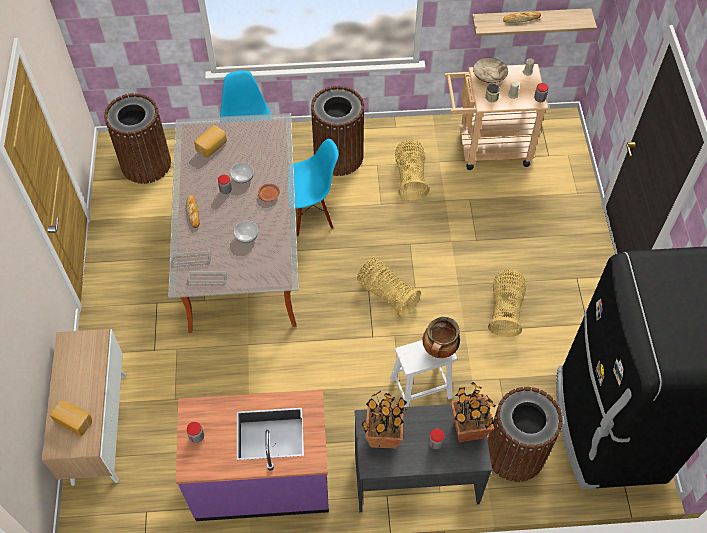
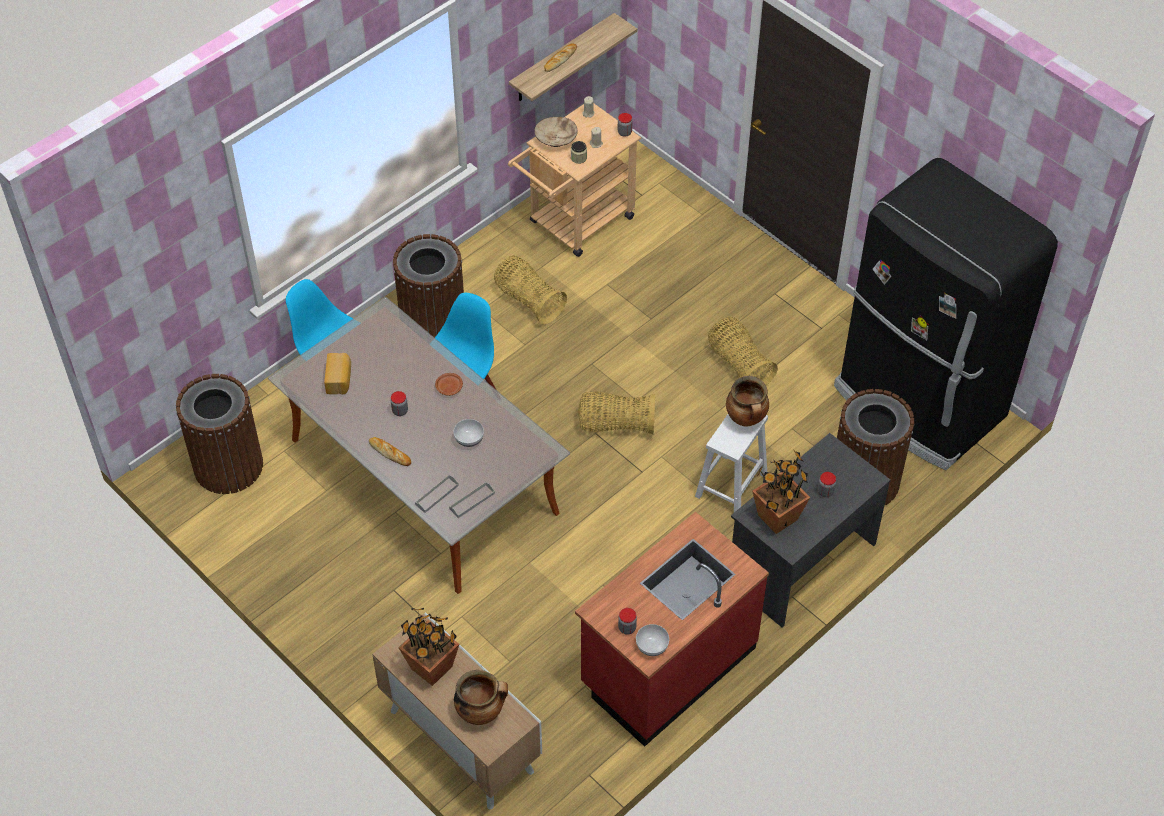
camera: 40 degrees left, 5 degrees down
bread [50,400,92,436] -> cooking pot [454,670,508,725]
purple counter [176,390,329,521] -> red counter [575,512,769,747]
bowl [230,162,254,184] -> bowl moved to [636,624,669,656]
potted plant [451,382,496,442] -> potted plant moved to [399,608,459,686]

